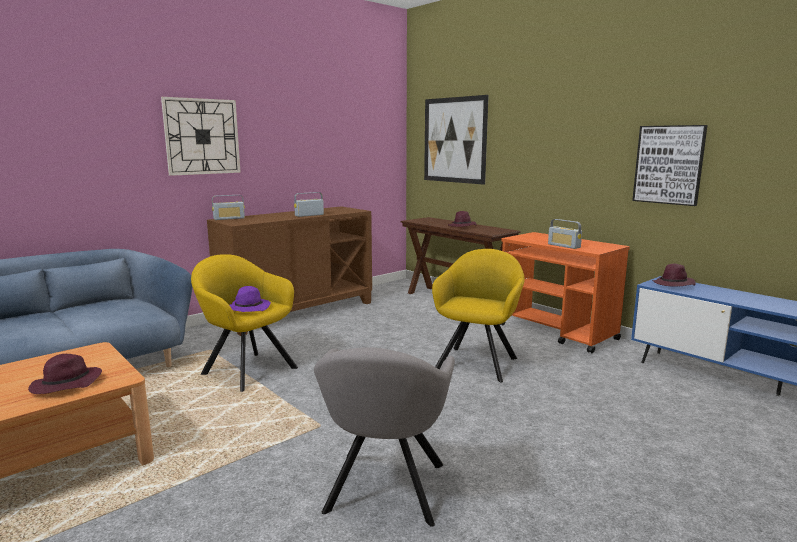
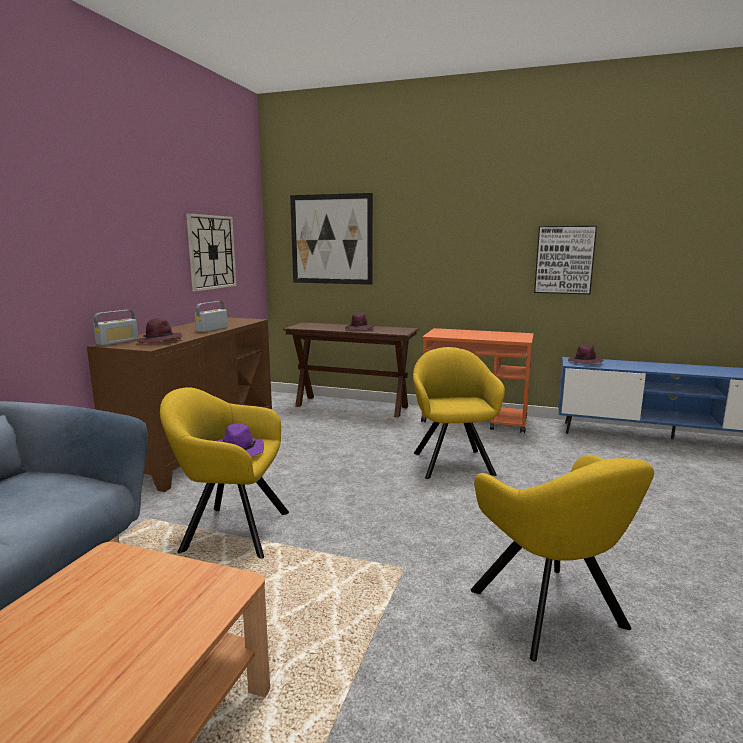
camera: 30 degrees left, 0 degrees up
purple hat [28,354,102,394] -> purple hat moved to [135,318,182,343]
wall clock [161,97,241,176] -> wall clock moved to [186,213,237,292]
grey armchair [314,347,455,527] -> yellow armchair [471,455,654,661]
radio [548,219,582,249] -> none

